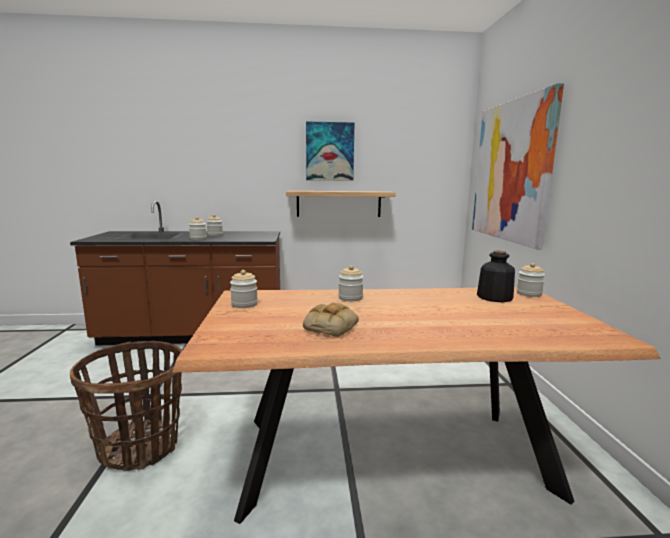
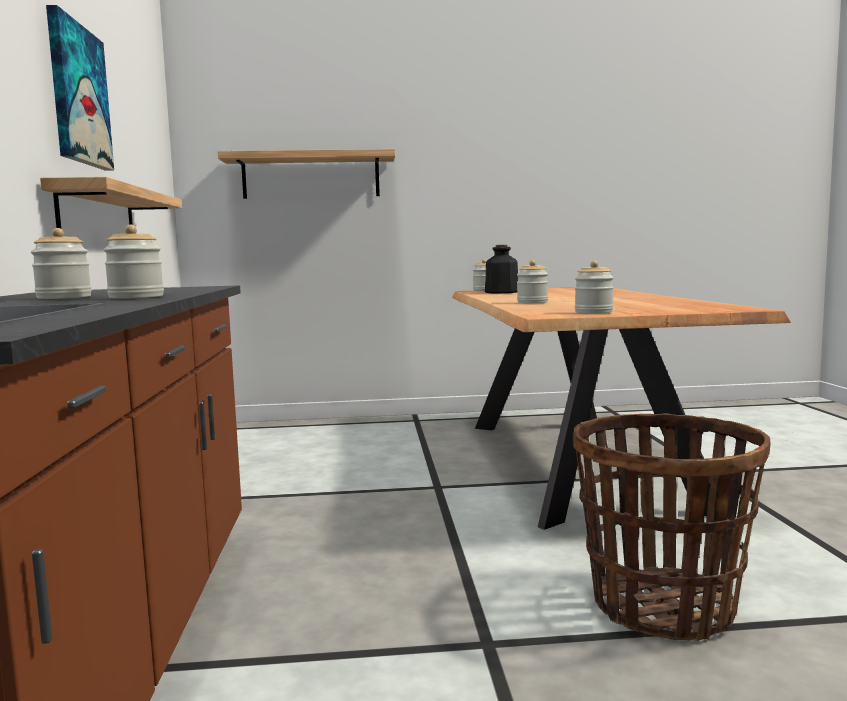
camera: 90 degrees left, 5 degrees down
bread [303,303,359,337] -> none
picture [472,83,564,249] -> shelf [218,149,395,199]

